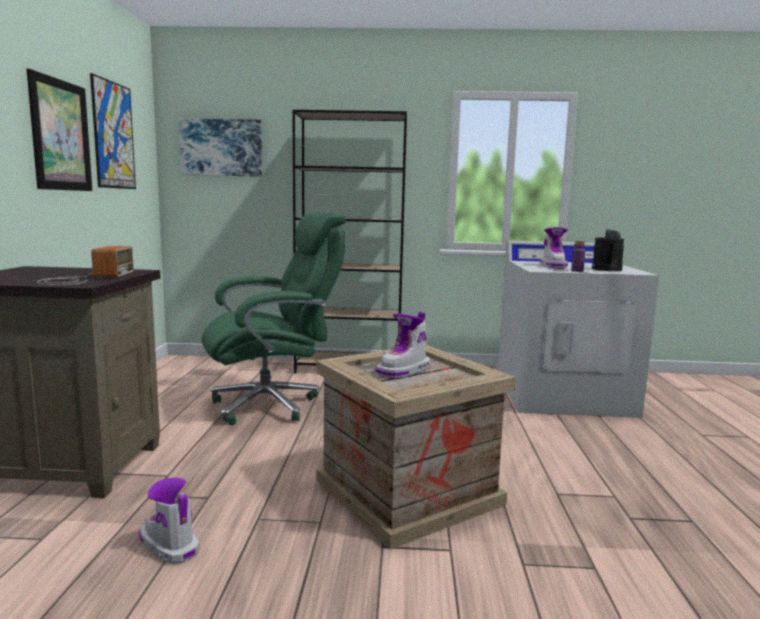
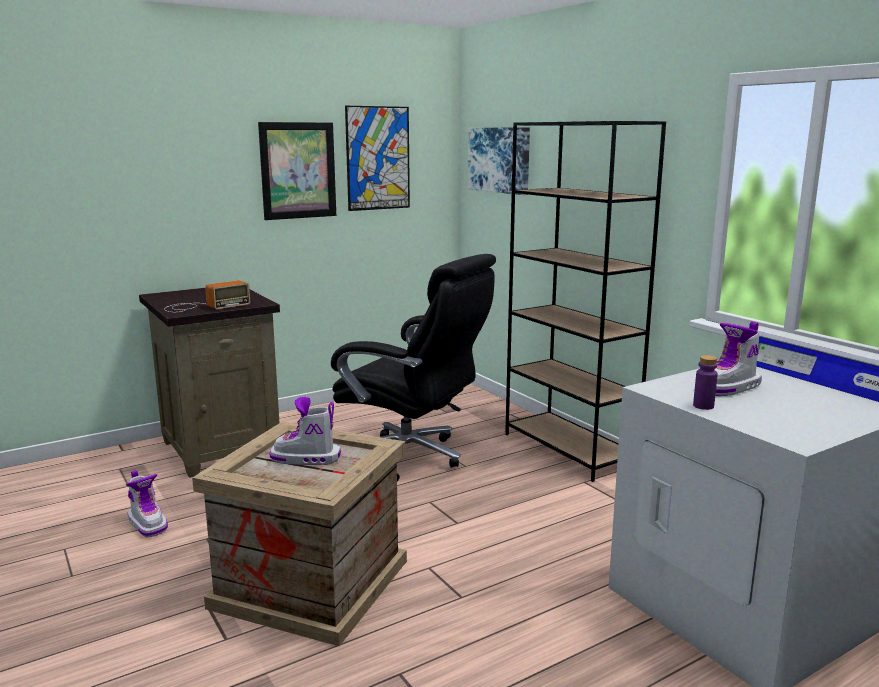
camera: 55 degrees right, 5 degrees up
boot [139,478,200,564] -> boot turned 135 degrees clockwise [126,470,168,537]
green office chair [202,212,346,425] -> black office chair [331,254,496,481]
black watering can [592,229,624,271] -> none

